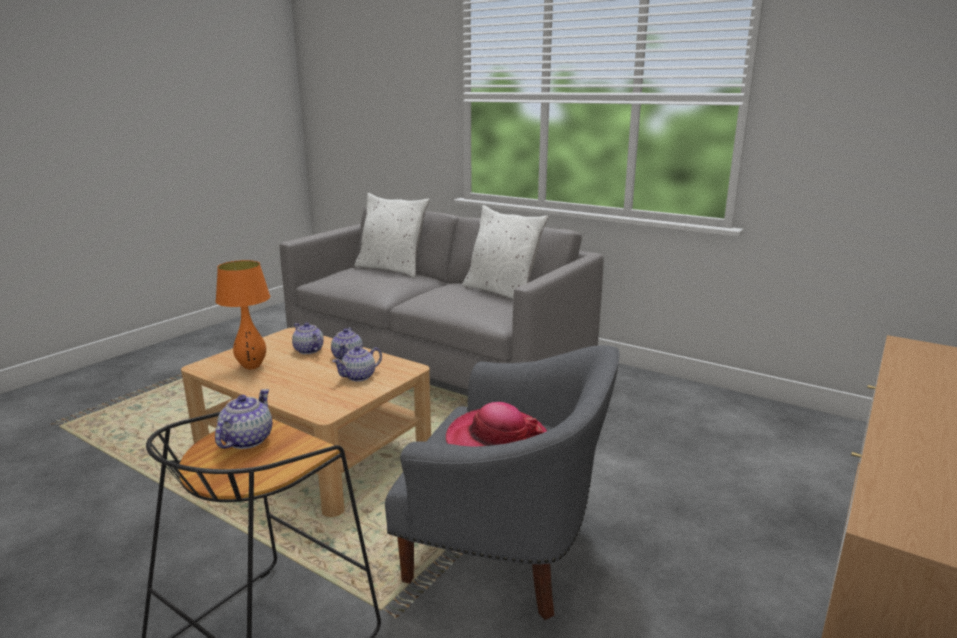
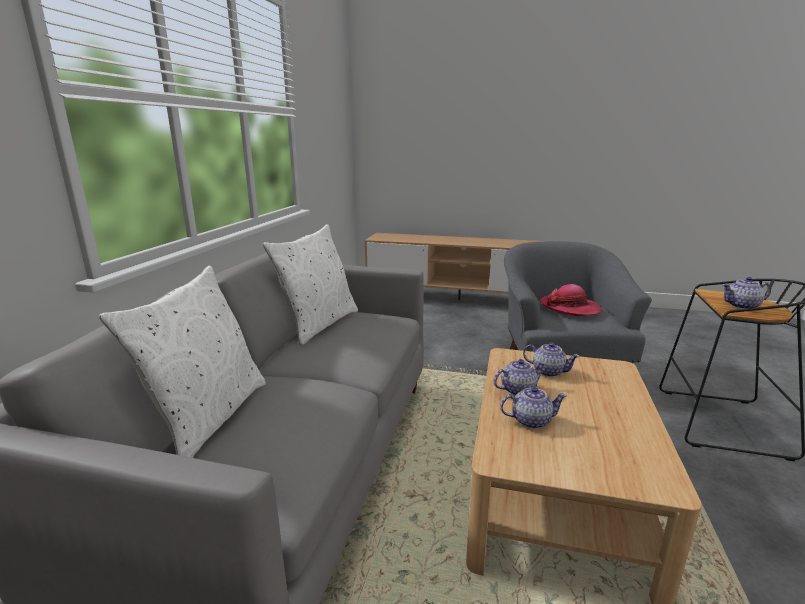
camera: 110 degrees left, 0 degrees up
orange table lamp [216,260,271,369] -> none
teapot [292,322,324,354] -> teapot turned 120 degrees counterclockwise [500,387,567,429]

